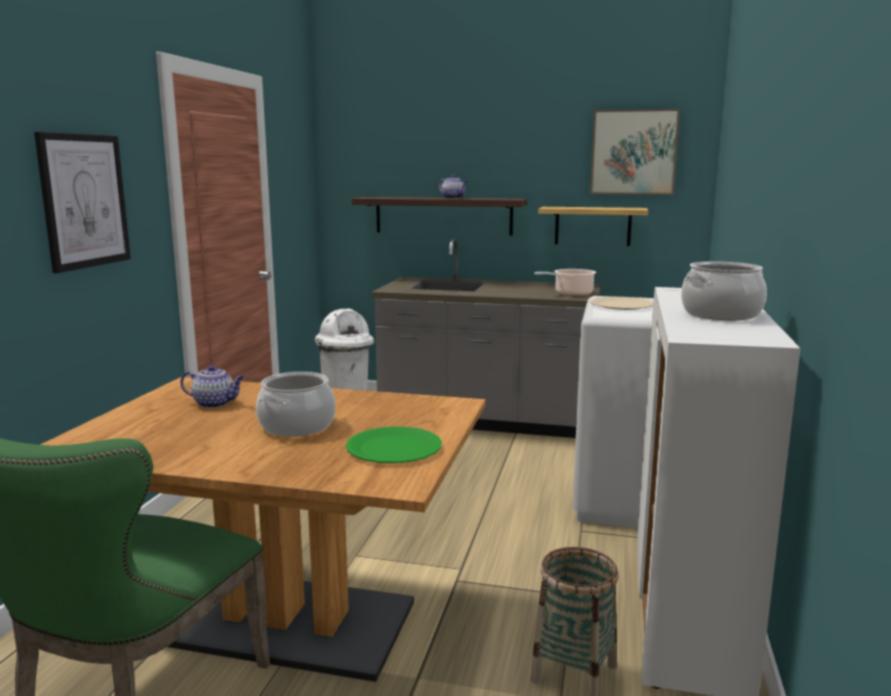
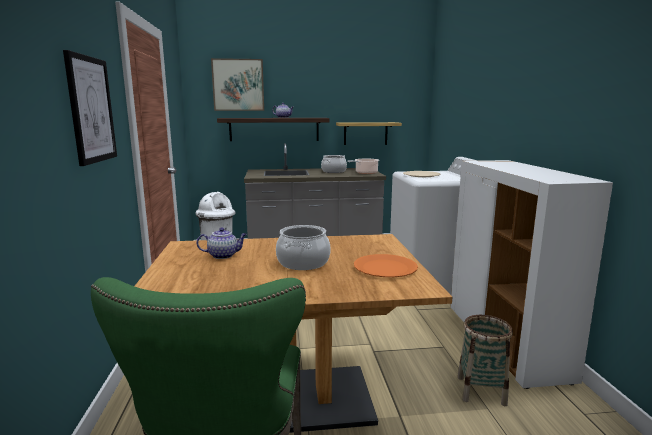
camera: 20 degrees left, 0 degrees up
green plate [346,426,442,463] -> orange plate [354,254,418,277]
picture [590,109,680,195] -> picture moved to [211,58,264,111]
cooking pot [681,262,767,320] -> cooking pot moved to [321,155,347,173]

